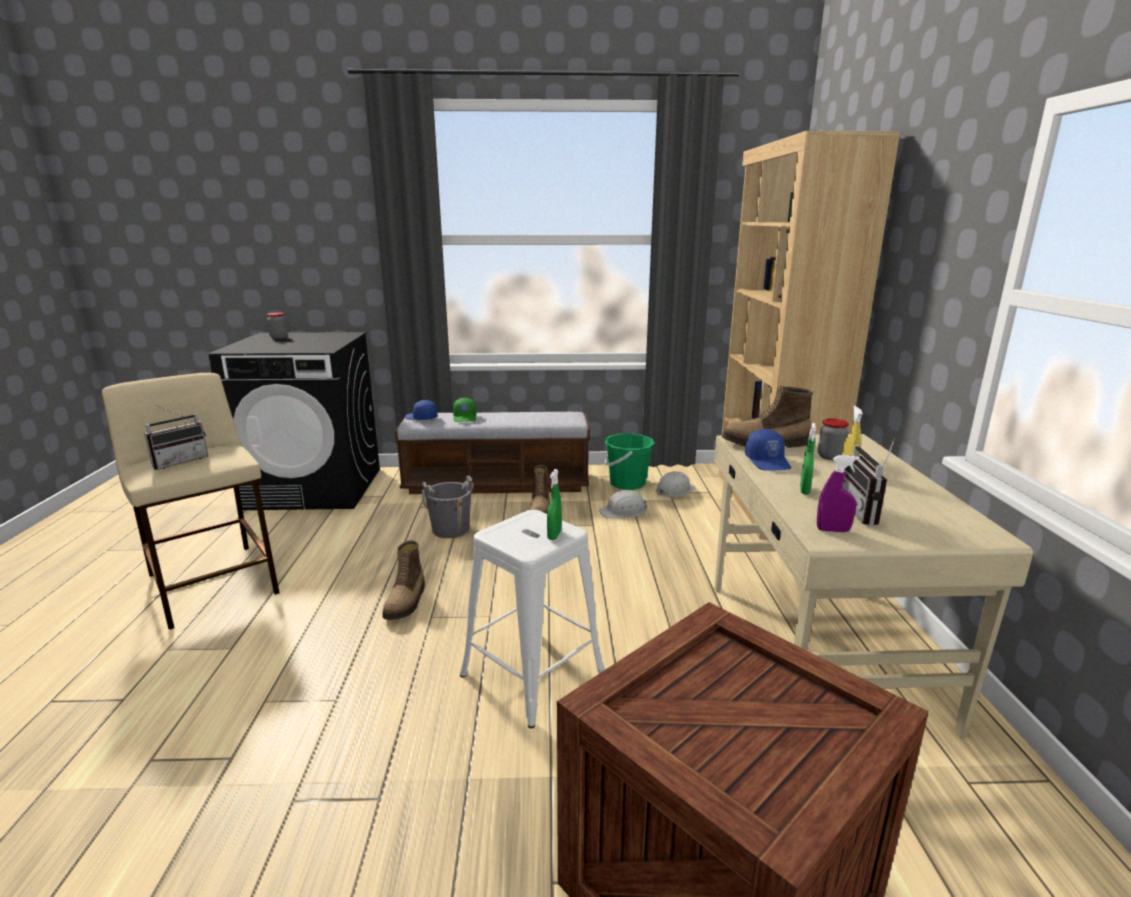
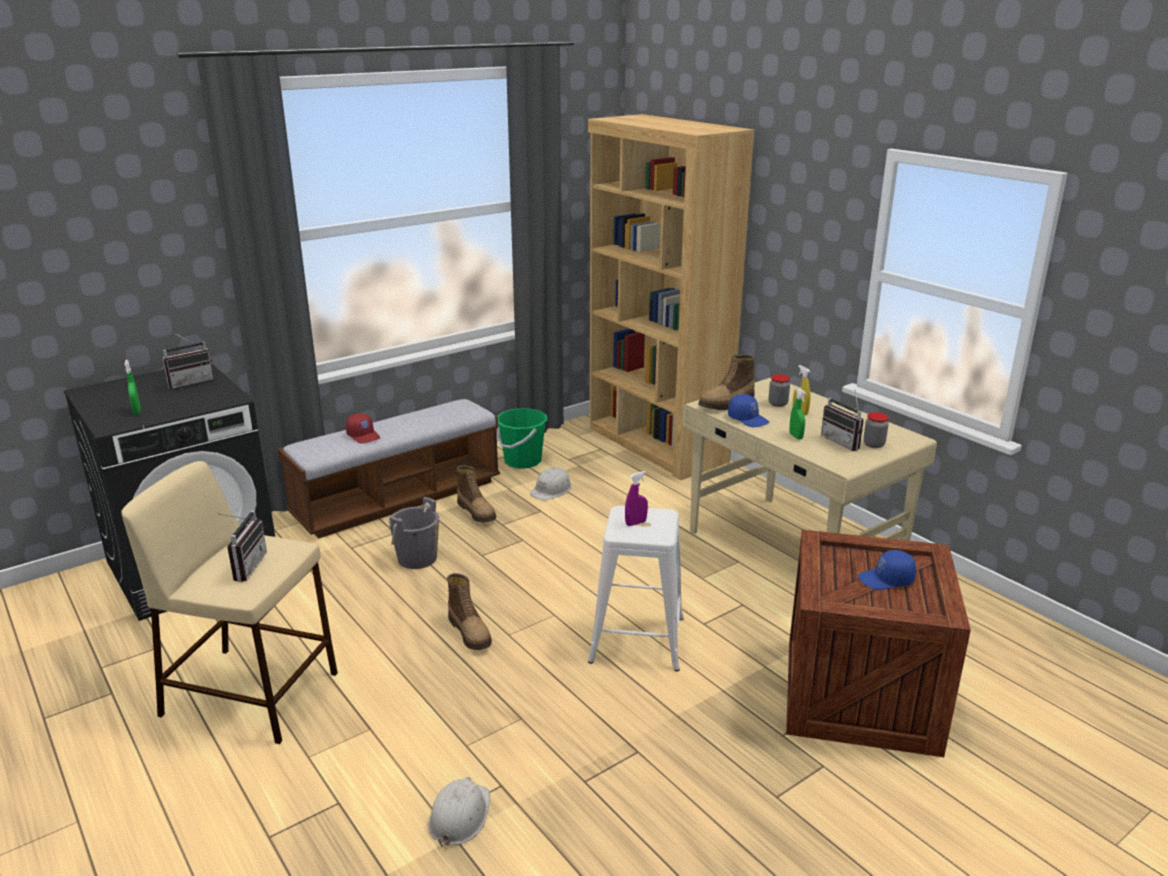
camera: 35 degrees left, 5 degrees up
jar [267,313,287,339] -> jar moved to [863,412,889,448]
blue cap [405,400,437,420] -> blue cap moved to [858,550,916,590]
green cap [453,398,477,422] -> red cap [346,413,380,444]
green spray bottle [547,469,562,540] -> green spray bottle moved to [125,360,141,414]
white hard hat [656,471,696,497] -> white hard hat moved to [428,777,490,848]
purple spray bottle [817,455,860,532] -> purple spray bottle moved to [625,471,648,526]
none -> radio [162,332,214,389]

